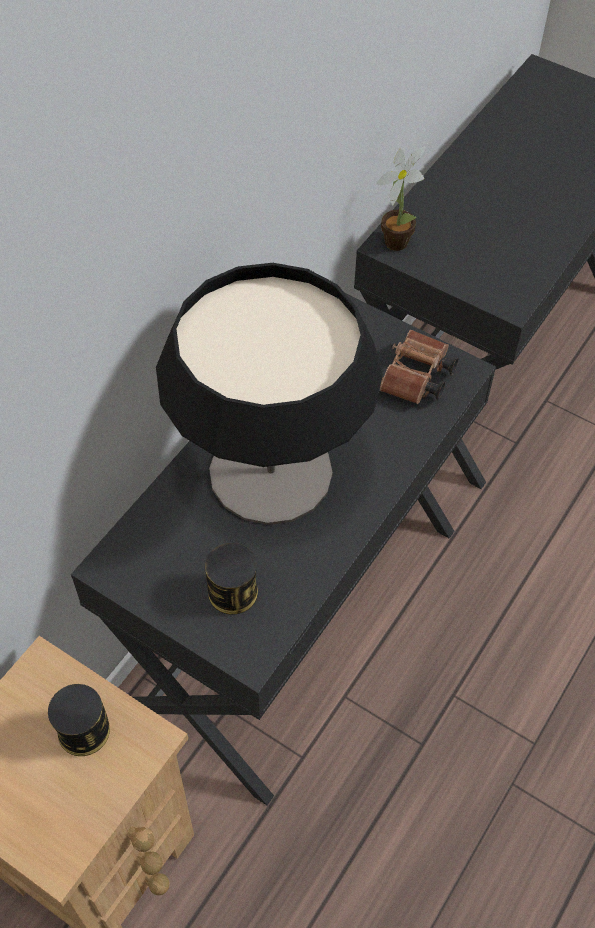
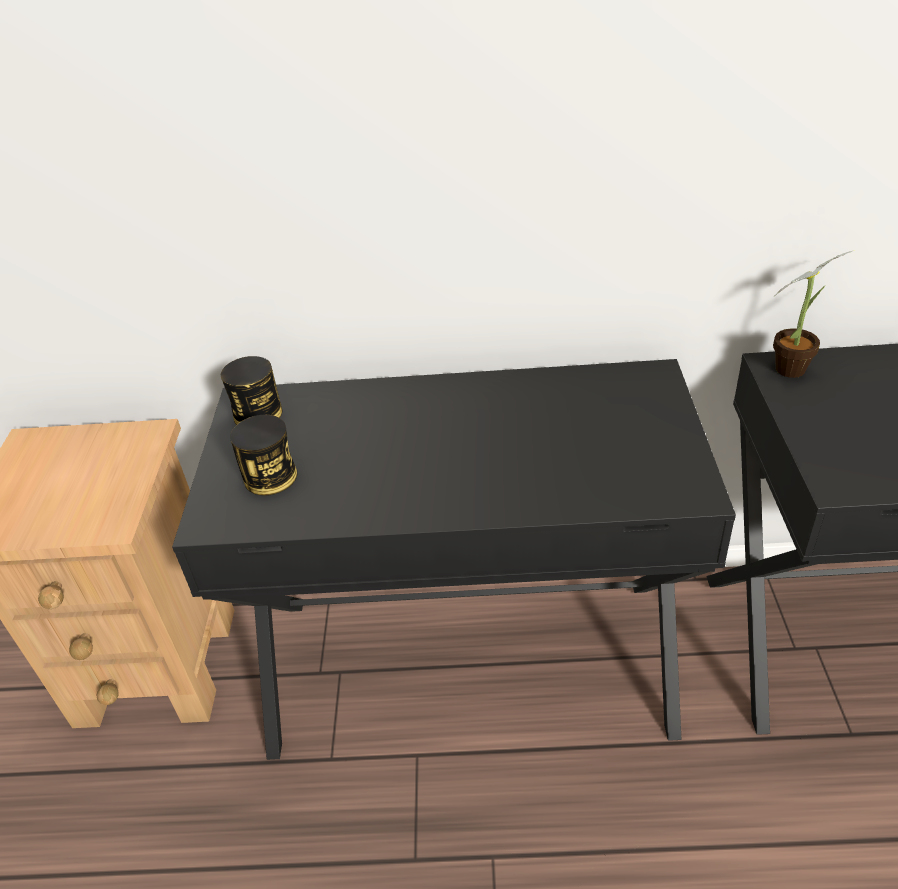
camera: 60 degrees right, 15 degrees down
can [48,684,110,756] -> can moved to [221,356,282,425]
table lamp [156,263,383,525] -> none
brown binoculars [380,330,459,404] -> none

